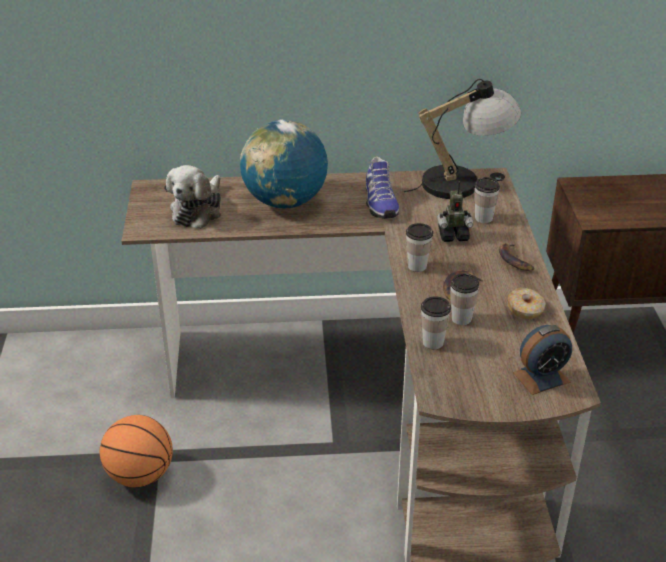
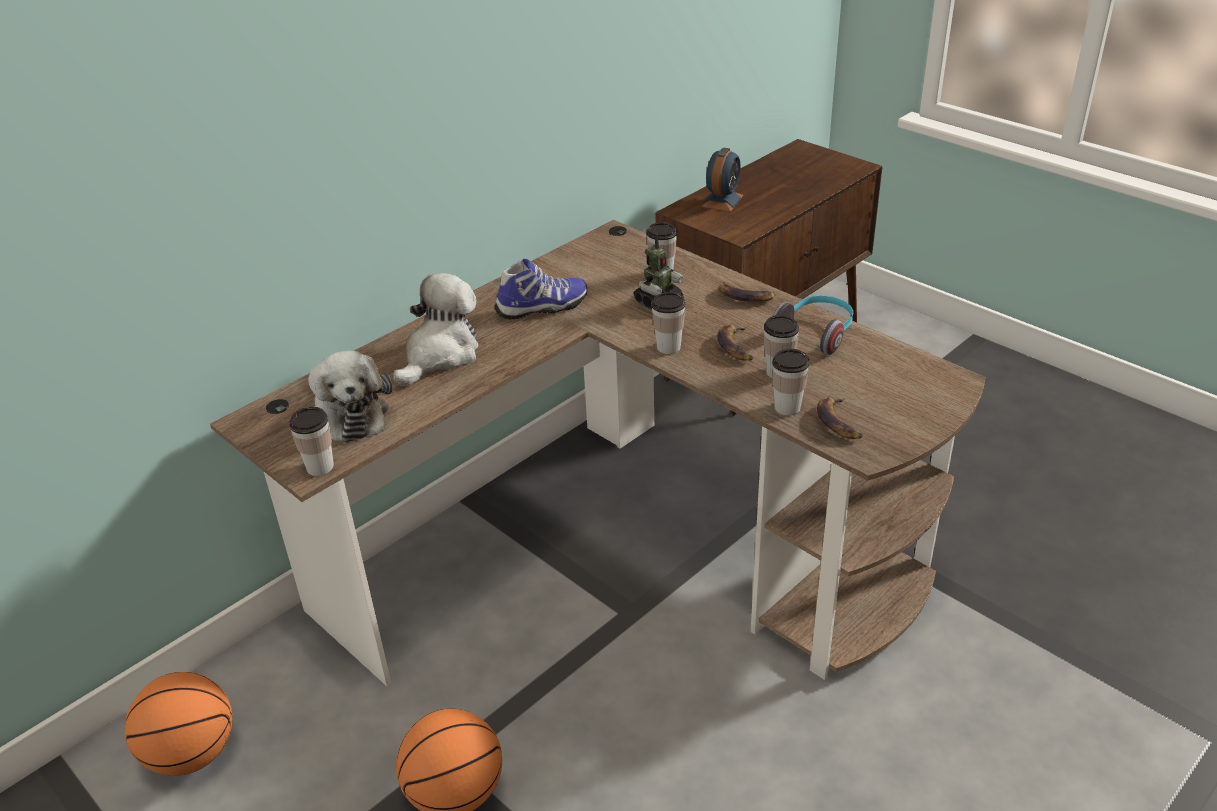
camera: 40 degrees left, 0 degrees up
globe [240,120,328,208] -> plush toy [393,273,478,386]
shoe [366,157,399,219] -> shoe turned 60 degrees counterclockwise [495,259,588,319]
table lamp [404,79,521,199] -> none
donut [508,288,546,319] -> headphones [773,296,853,355]
alarm clock [513,325,572,395] -> alarm clock moved to [702,148,743,212]
none -> basketball [125,672,233,776]
none -> cup [289,407,334,476]
none -> banana [817,397,863,439]

